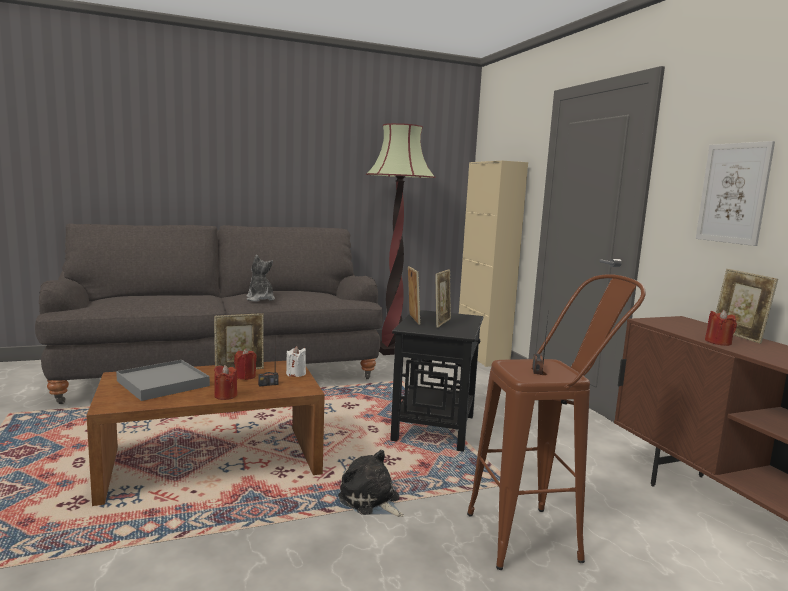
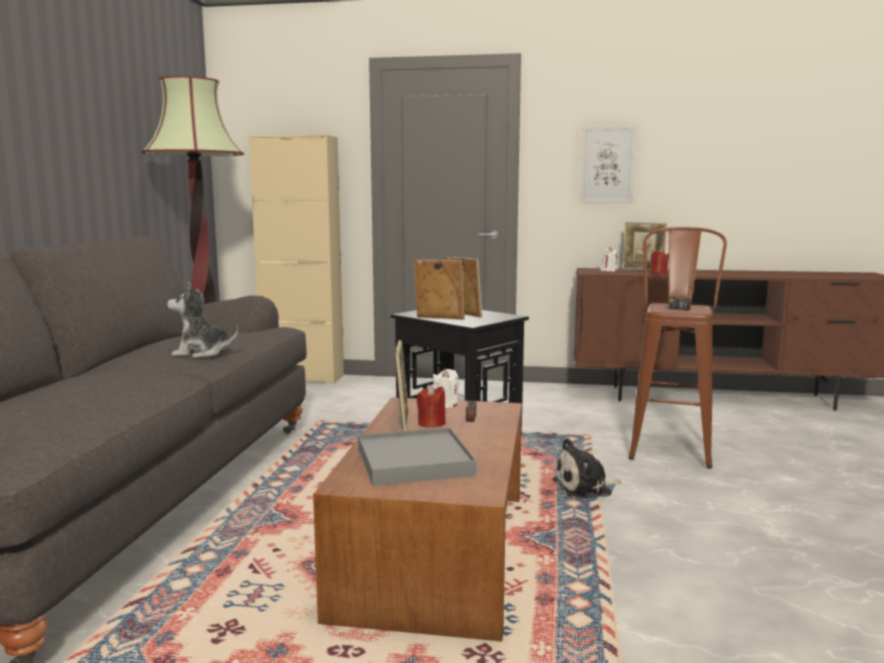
camera: 60 degrees left, 0 degrees up
red candle [214,365,237,400] -> none
none -> white candle [600,247,619,272]

